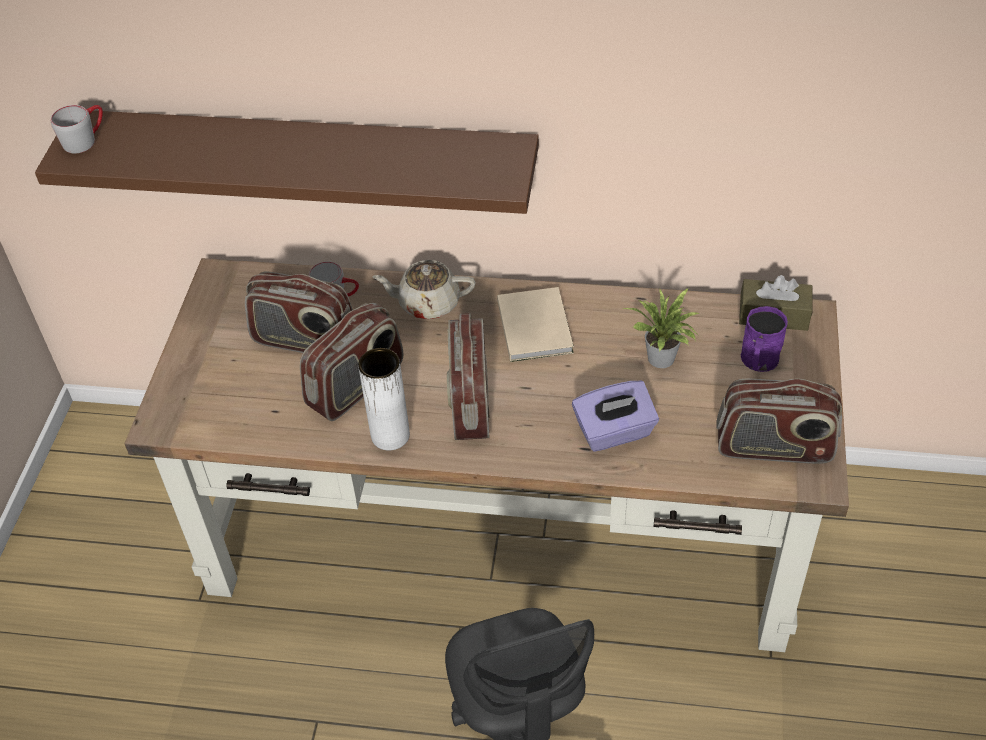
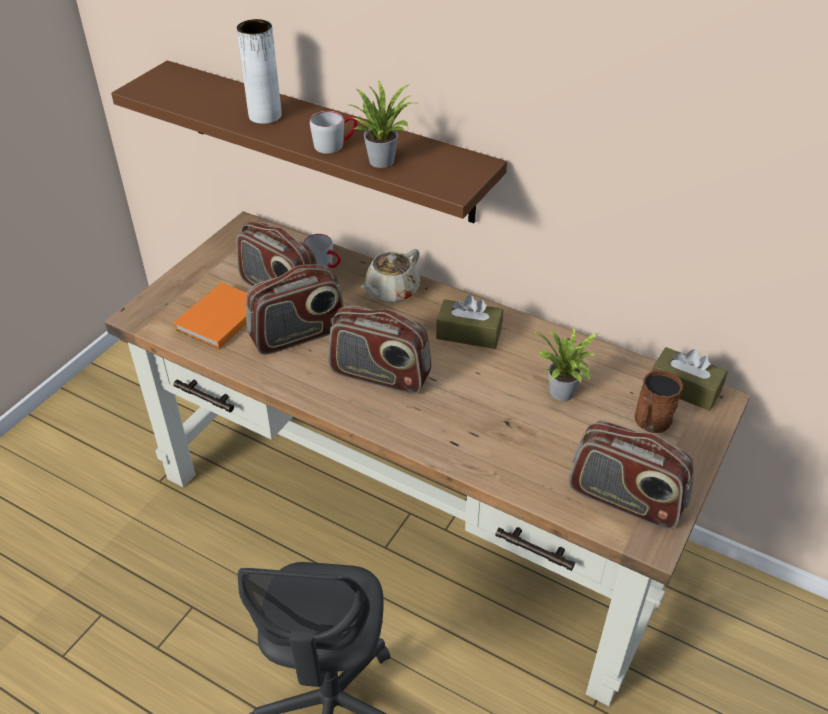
camera: 20 degrees right, 5 degrees down
grey mug [51,105,103,153] -> grey mug moved to [310,111,357,154]
white vase [358,348,410,451] -> white vase moved to [237,19,282,124]
beige teapot [372,260,476,319] -> beige teapot turned 75 degrees counterclockwise [361,249,420,303]
radio [447,313,489,440] -> radio turned 90 degrees counterclockwise [328,306,431,394]
beige book [497,287,574,362] -> brown tissue box [436,295,503,349]
purple tissue box [572,381,659,452] -> none
purple mug [741,306,788,372] -> brown mug [635,370,683,433]
none -> orange book [174,283,247,349]
none -> potted plant [350,81,420,168]

